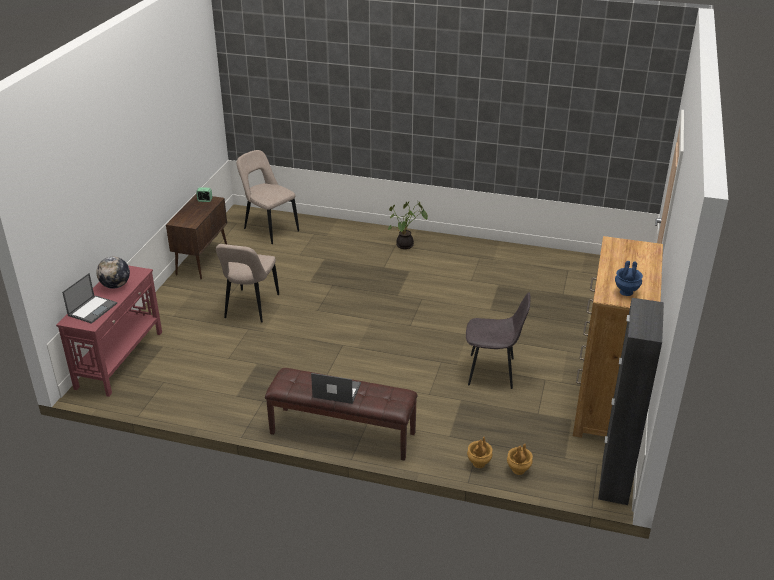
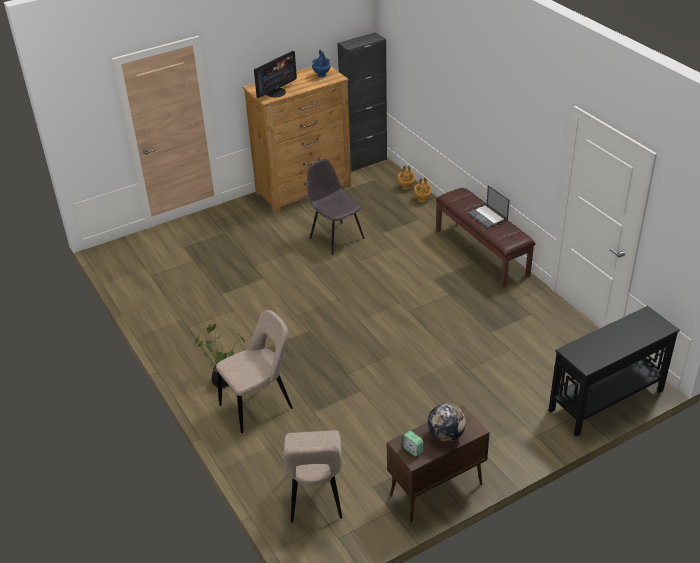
camera: 135 degrees left, 5 degrees up
red console table [56,265,162,397] -> black console table [548,306,680,437]
laptop [62,273,117,324] -> none
globe [97,257,130,289] -> globe moved to [428,403,466,442]
beige chair [216,244,279,323] -> beige chair moved to [216,310,293,433]
none -> monitor [254,51,297,98]

